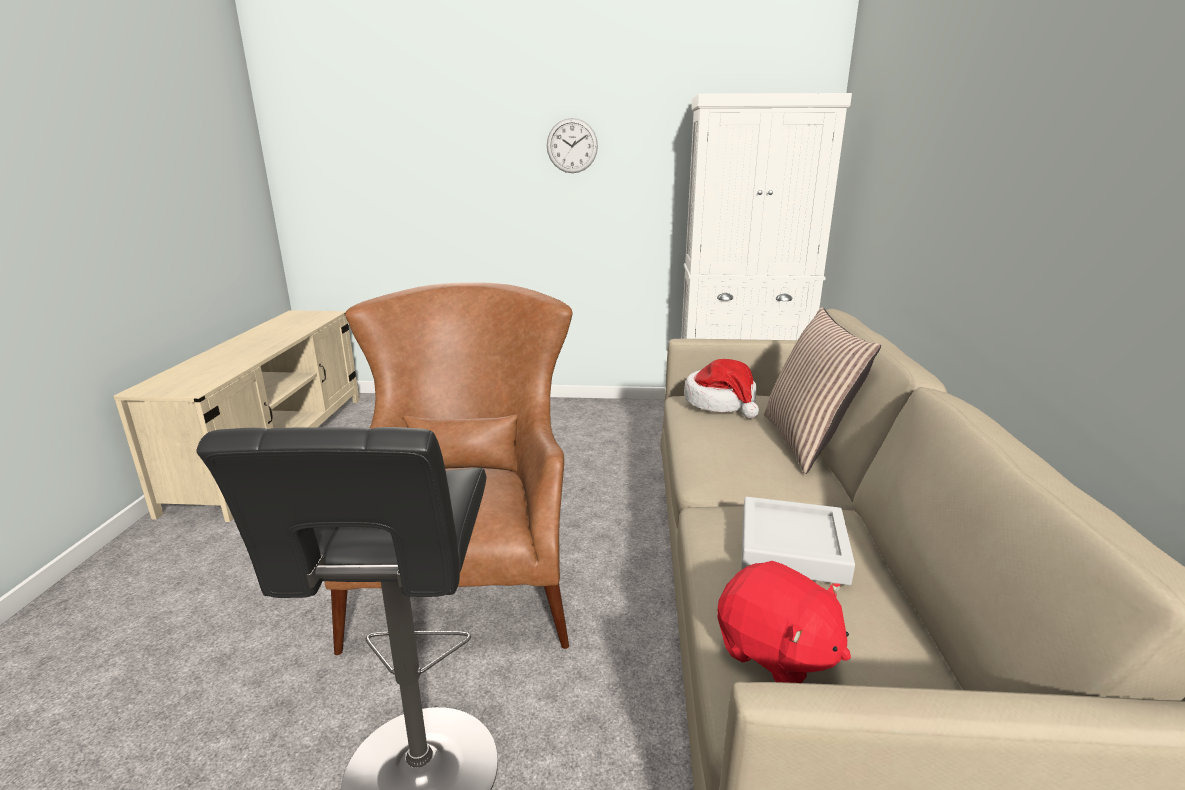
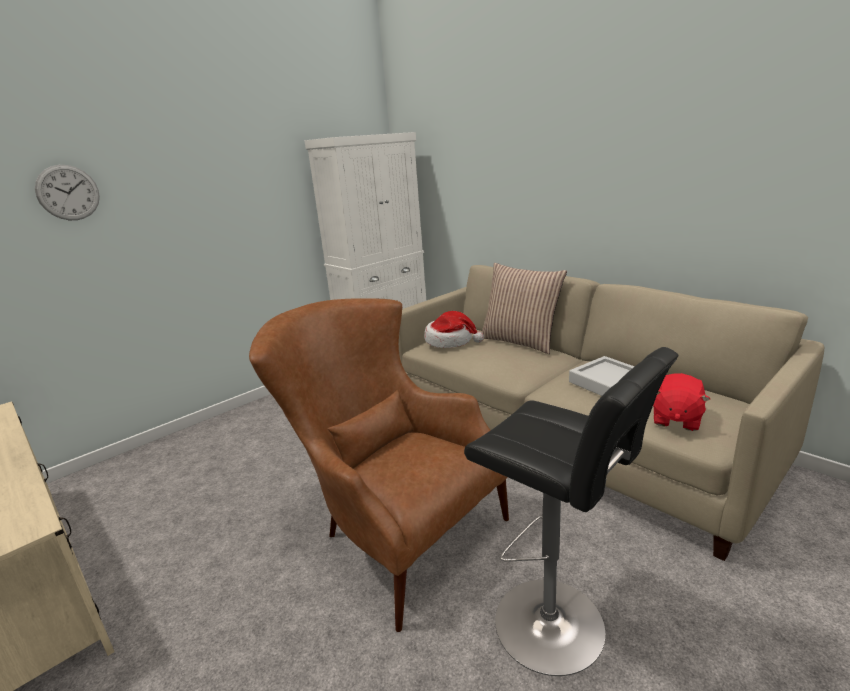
camera: 45 degrees left, 0 degrees up
wall clock [547,118,598,173] -> wall clock moved to [35,165,100,220]
red plush toy [717,561,851,683] -> red plush toy turned 120 degrees clockwise [653,373,710,431]

